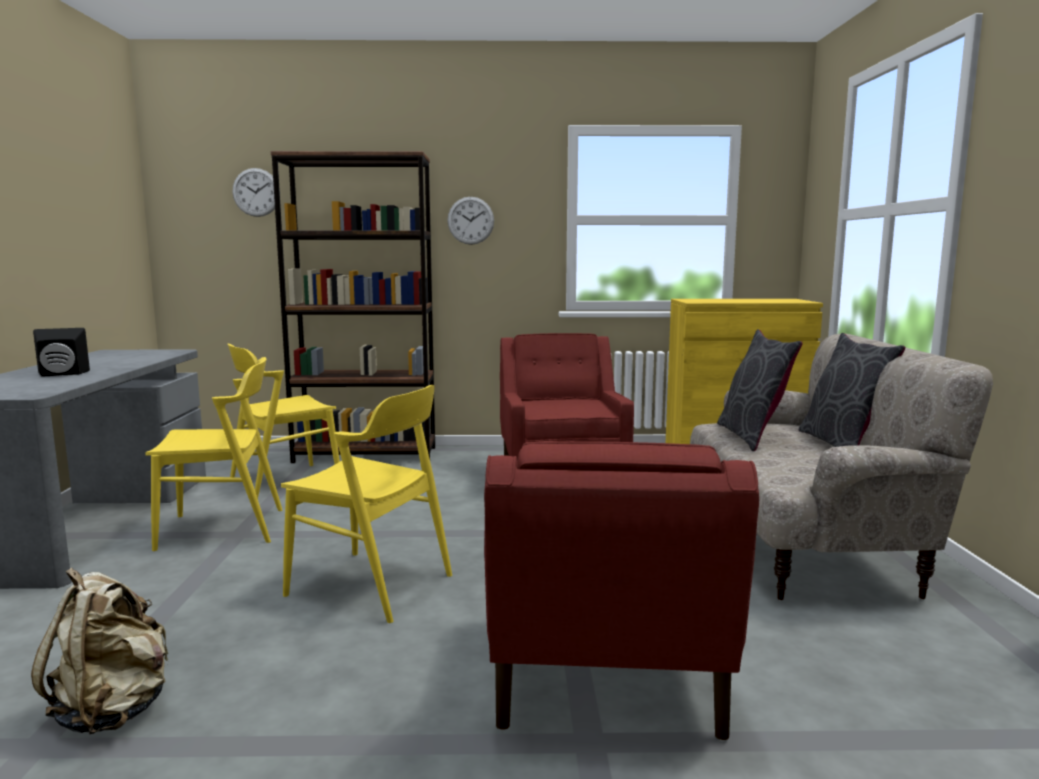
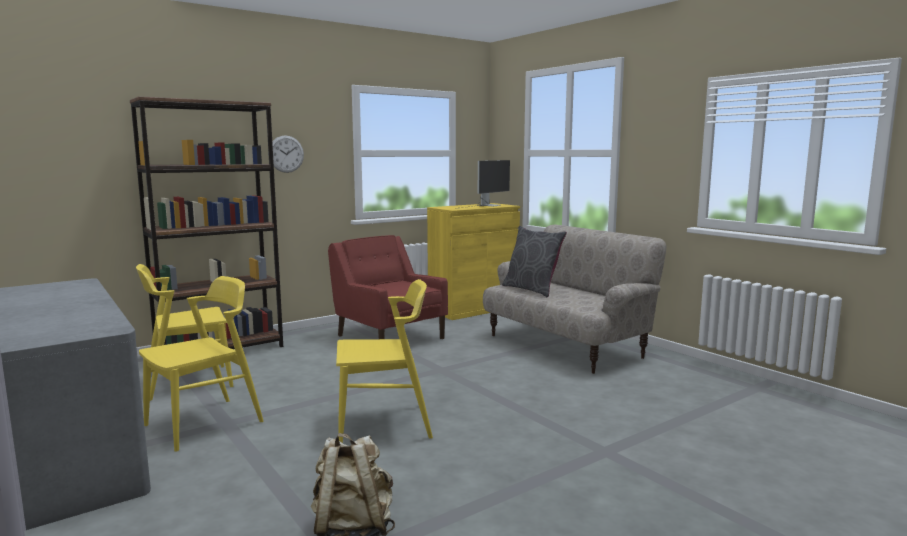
camera: 35 degrees left, 0 degrees up
black speaker [33,328,90,377] -> none
yellow chair [228,344,340,499] -> yellow chair turned 45 degrees clockwise [136,264,233,401]
wall clock [232,168,275,217] -> none
red armchair [484,441,759,741] -> none
grey pillow [799,333,905,447] -> none
none -> monitor [454,160,510,209]

